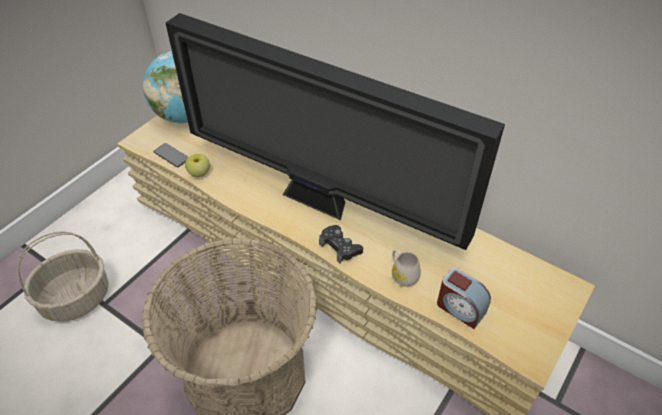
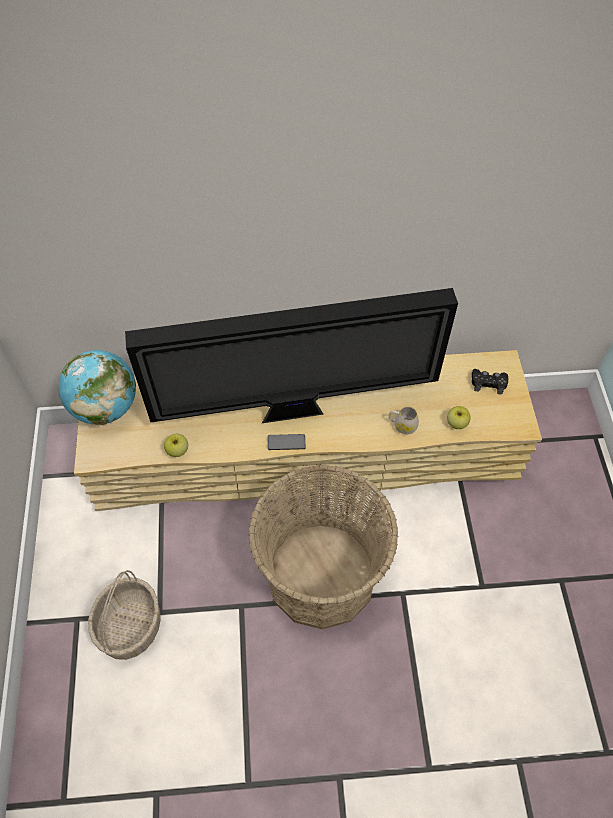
camera: 40 degrees left, 10 degrees up
phone [153,143,188,168] -> phone moved to [268,434,306,450]
black game controller [319,225,363,263] -> black game controller moved to [472,369,509,395]
alarm clock [437,268,491,329] -> apple [447,406,471,429]

